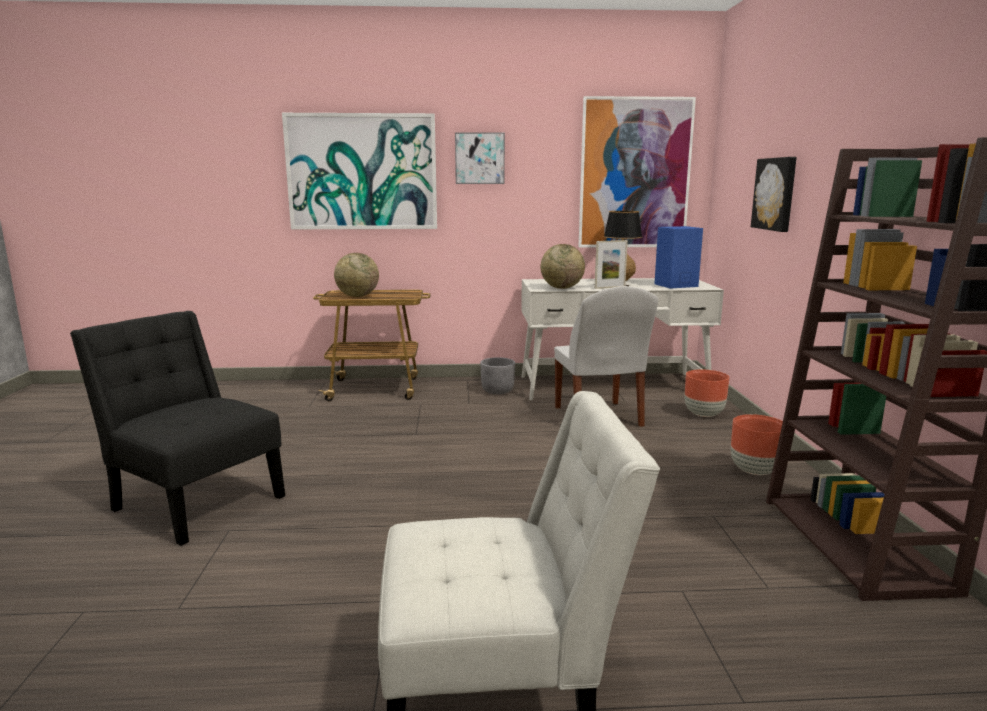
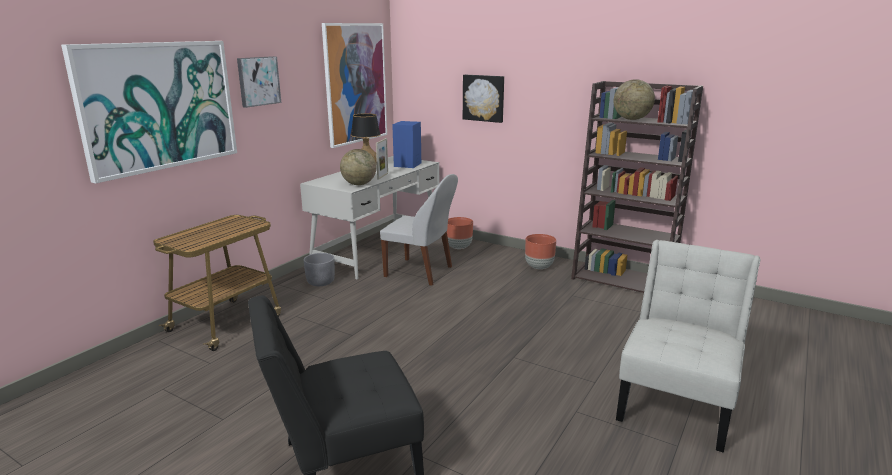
camera: 55 degrees left, 5 degrees up
globe [334,253,379,297] -> globe moved to [614,79,655,120]

